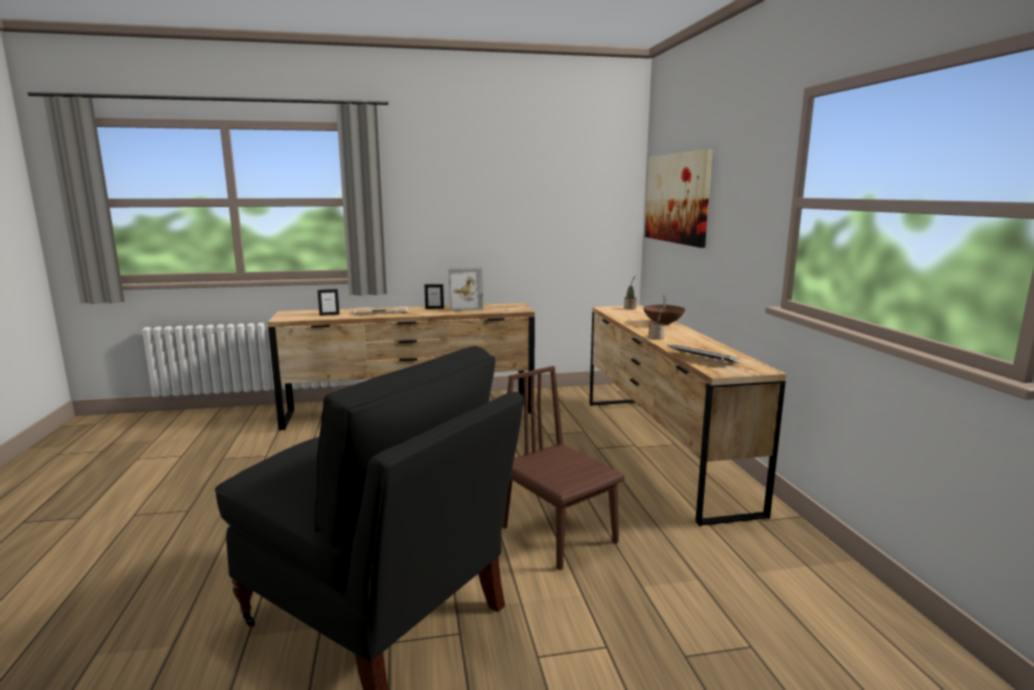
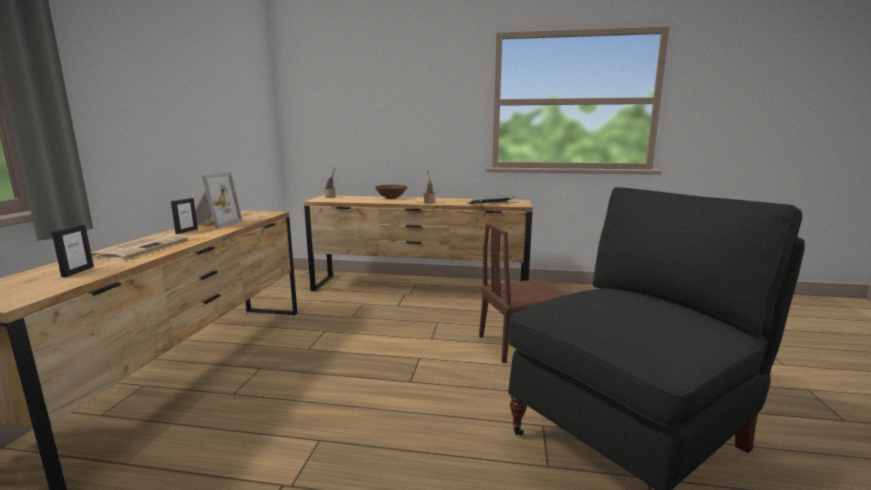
camera: 70 degrees left, 0 degrees up
picture [645,150,712,248] -> none

